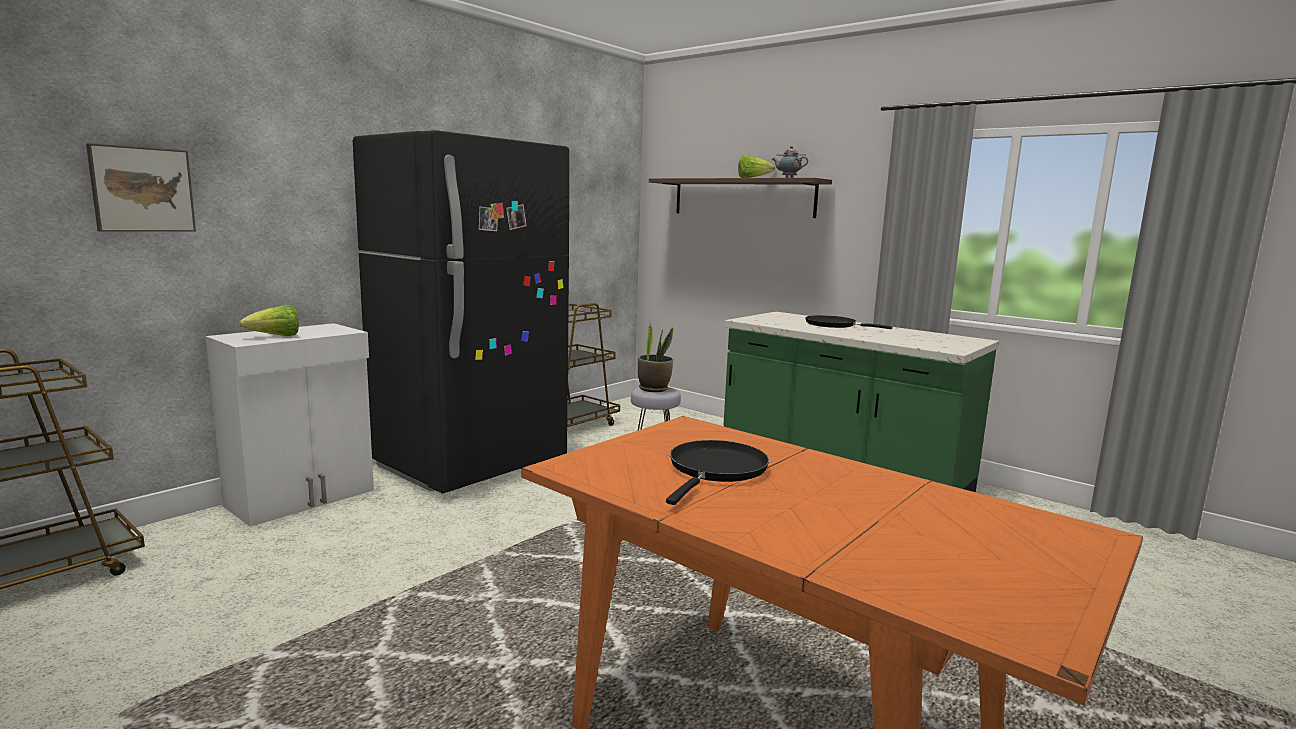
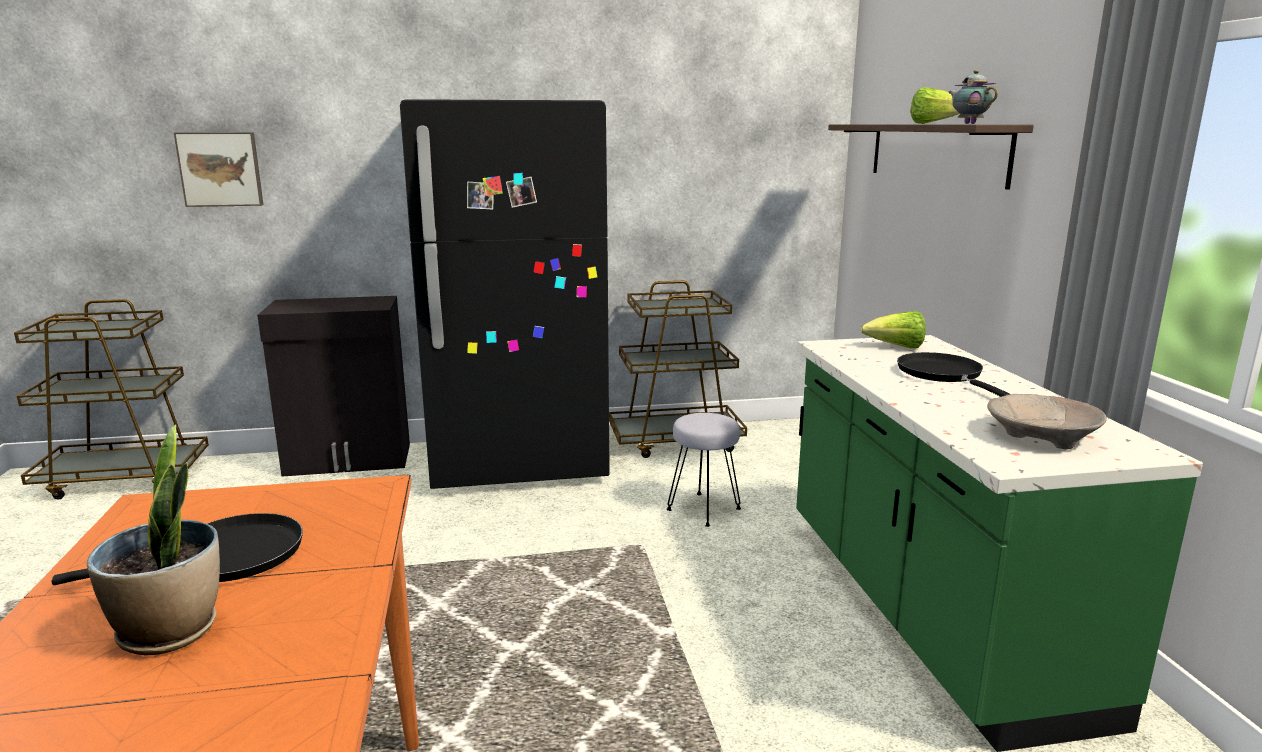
camera: 40 degrees right, 5 degrees up
white cabinet [205,323,374,527] -> black cabinet [257,296,410,477]
lettuce [239,305,299,336] -> lettuce moved to [861,311,926,348]
potted plant [638,321,673,392] -> potted plant moved to [87,425,220,655]
none -> beige bowl [987,394,1107,450]

